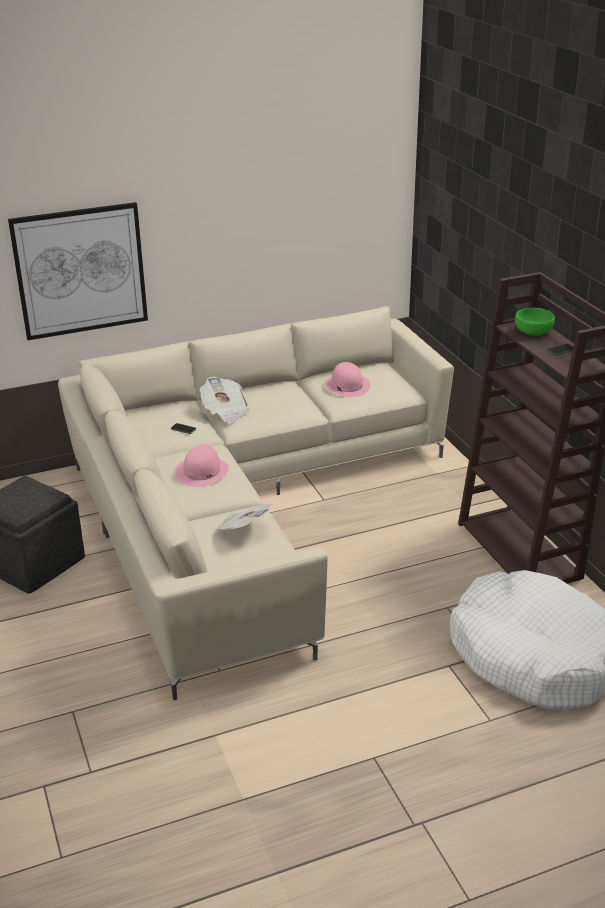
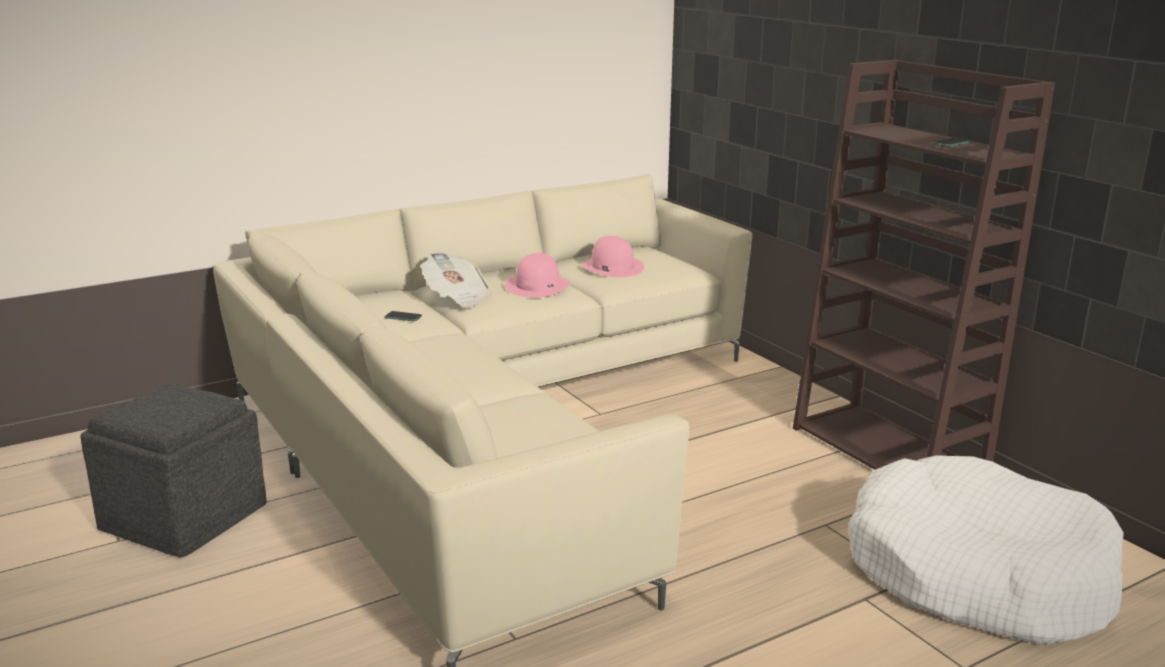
camera: 10 degrees left, 10 degrees down
picture [8,202,148,340] -> none
pink hat [175,445,229,487] -> pink hat moved to [505,253,570,298]
newspaper [214,504,272,531] -> none
green bowl [515,308,555,336] -> none

